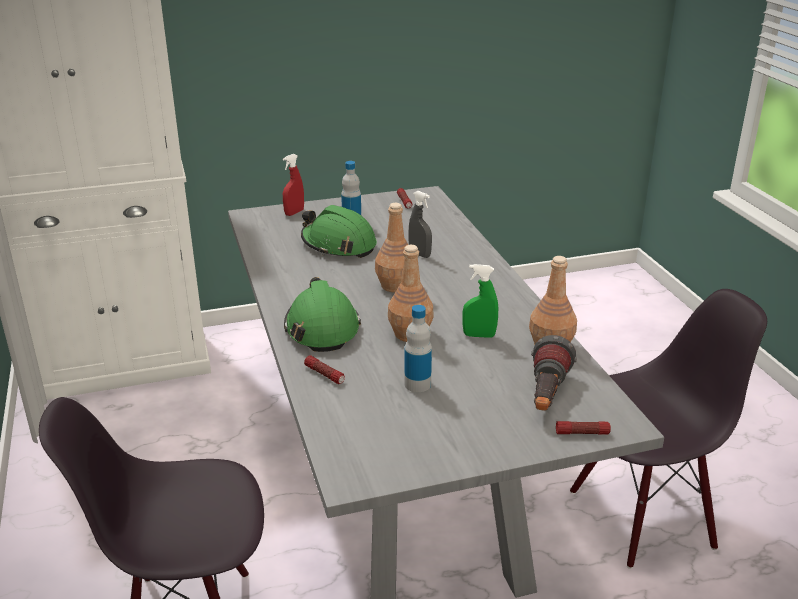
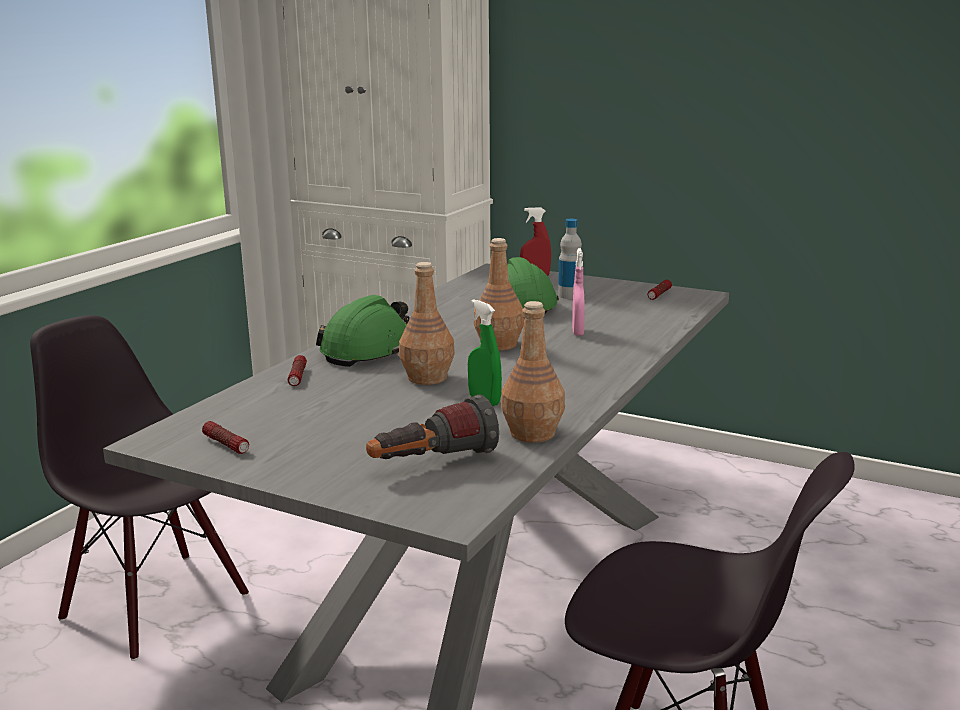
camera: 45 degrees right, 10 degrees down
bottle [404,305,432,392] -> none
grey spray bottle [408,191,432,258] -> pink spray bottle [572,248,585,336]
flashlight [556,421,611,435] -> flashlight moved to [202,421,249,454]

